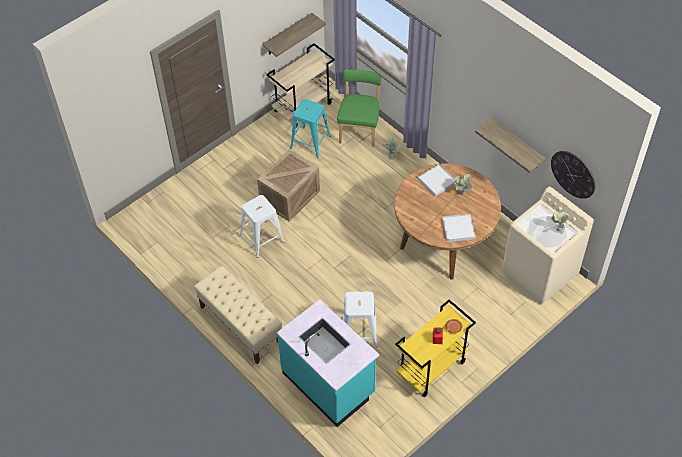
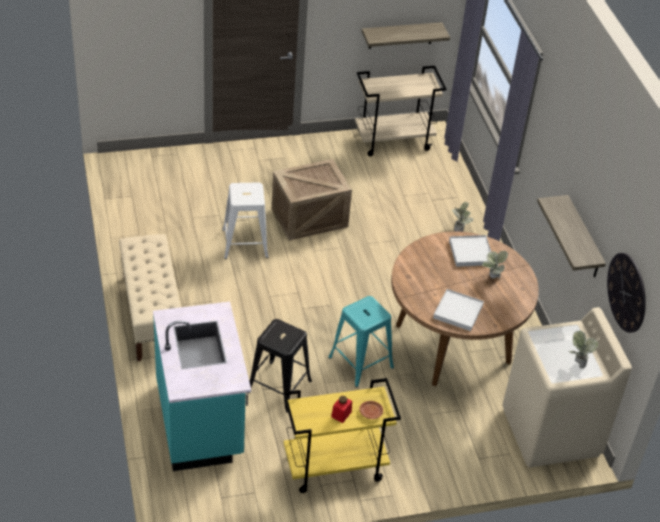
camera: 25 degrees right, 10 degrees down
turquoise stool [290,99,331,158] -> turquoise stool moved to [328,296,394,387]
green chair [337,69,382,147] -> none
white stool [341,291,378,348] -> black stool [248,319,312,412]

